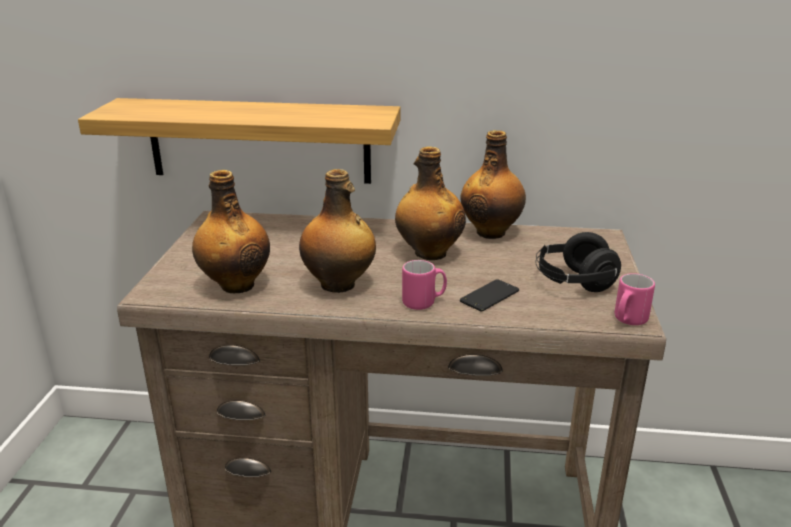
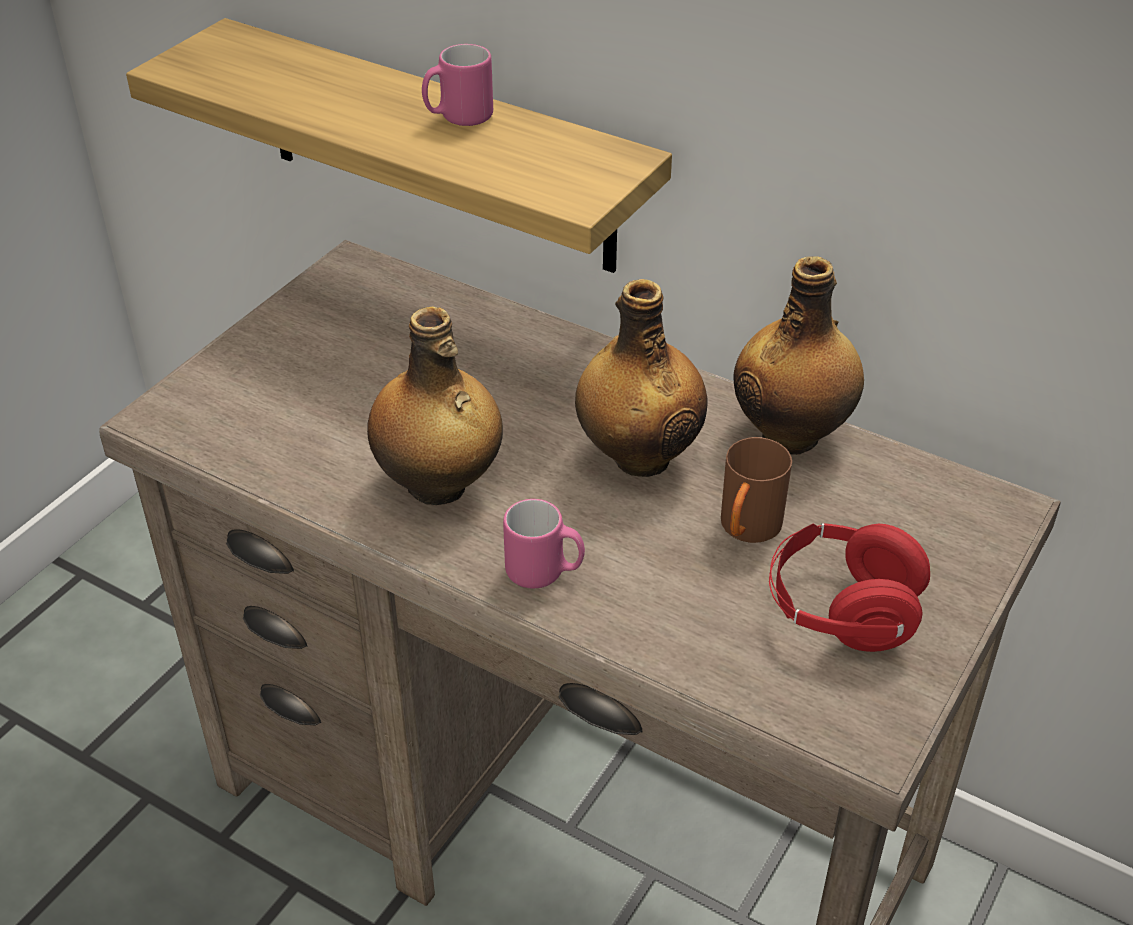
camera: 25 degrees right, 15 degrees up
bottle [192,170,270,293] -> none
phone [460,279,519,312] -> none
black headphones [535,232,621,292] -> red headphones [769,523,930,652]
pink mug [614,273,655,325] -> pink mug moved to [422,44,493,126]
none -> brown mug [721,437,792,543]

